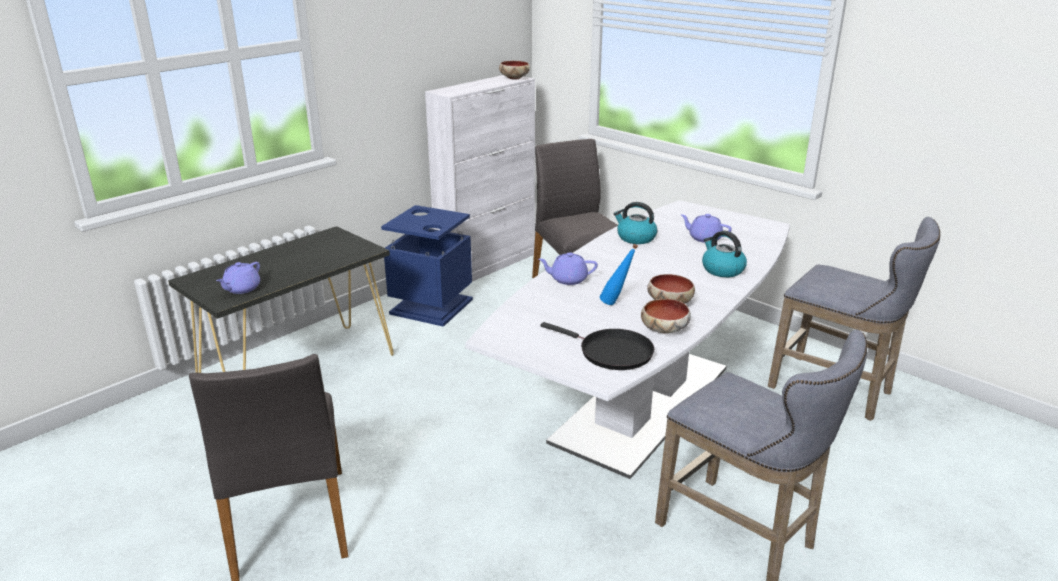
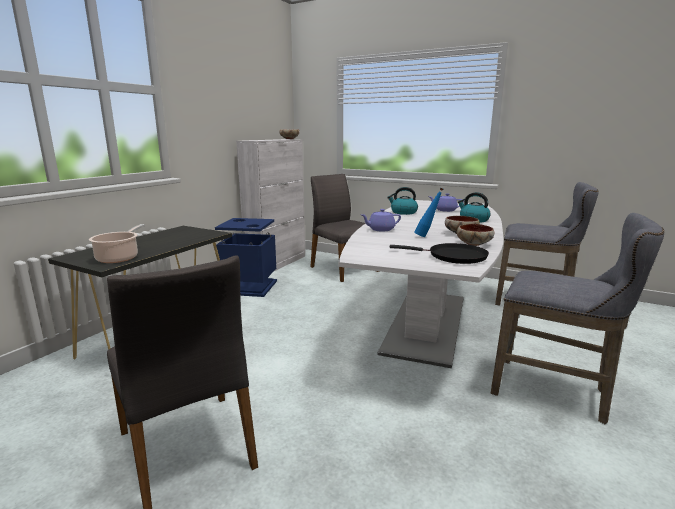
camera: 15 degrees left, 10 degrees down
purple teapot [216,262,260,294] -> cooking pot [89,224,145,263]

